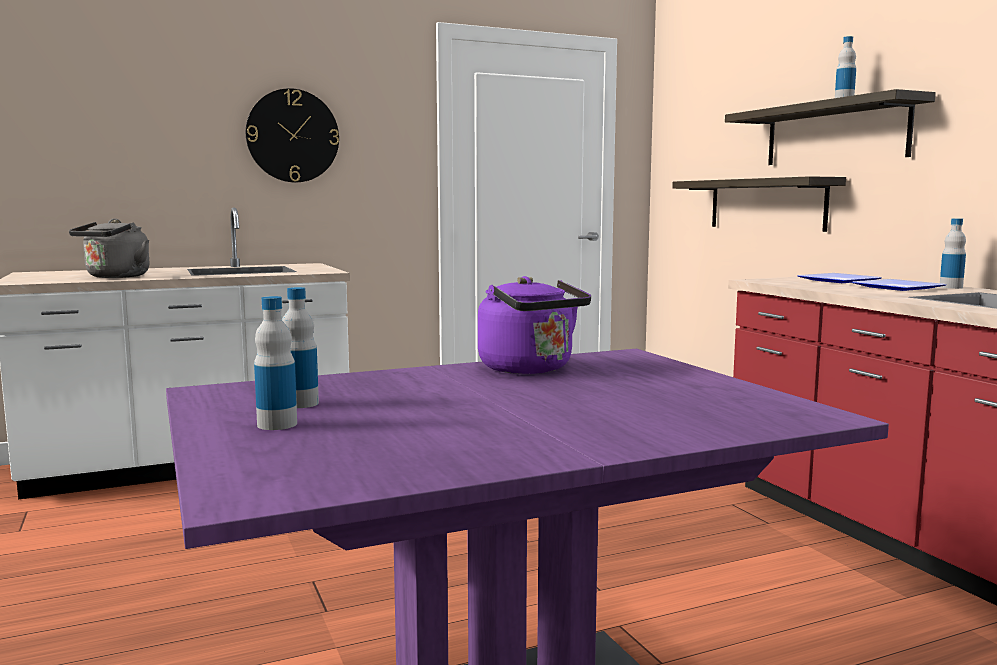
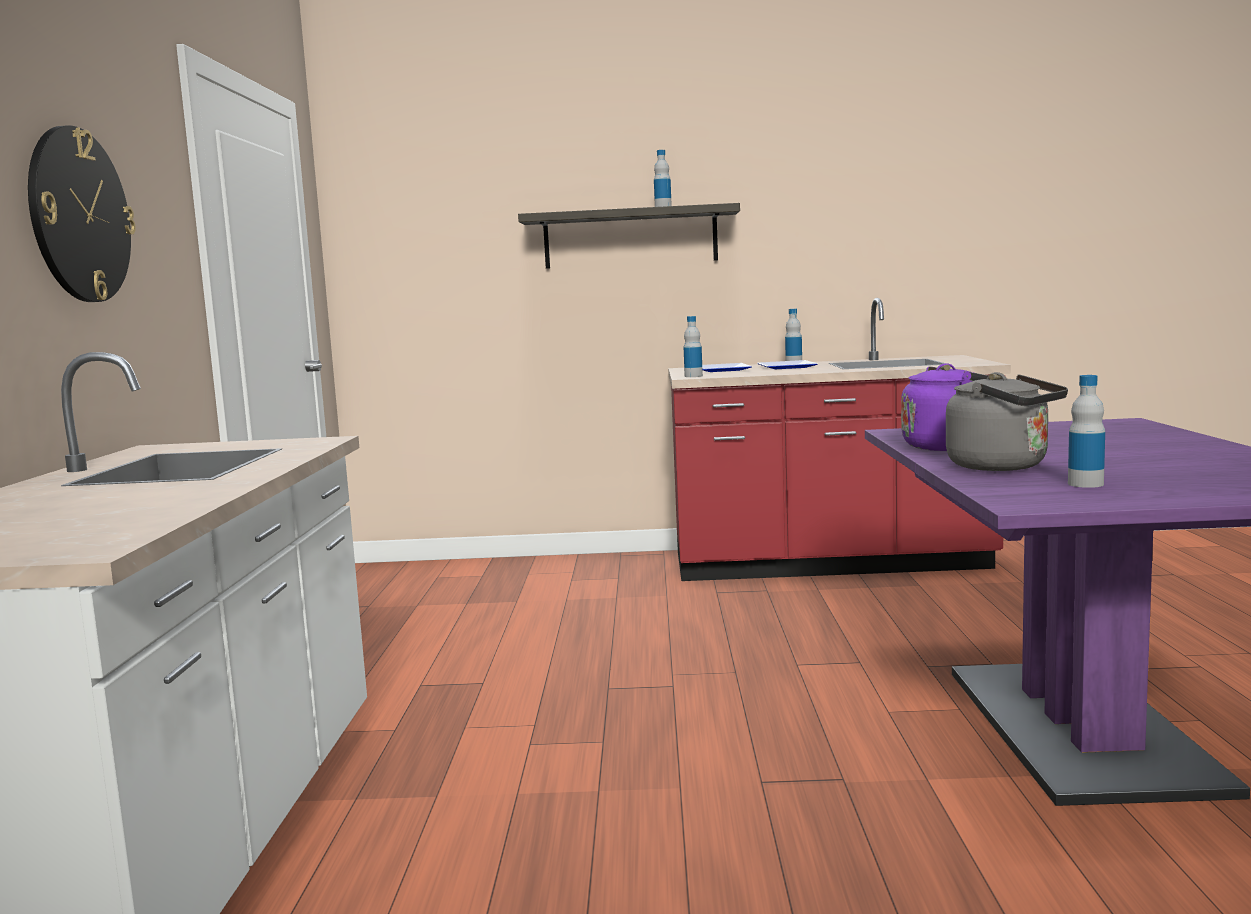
camera: 65 degrees left, 0 degrees up
grey kettle [69,219,150,278] -> grey kettle moved to [946,372,1068,471]
bottle [254,296,297,430] -> bottle moved to [684,316,703,377]
shelf [672,176,846,232] -> none

